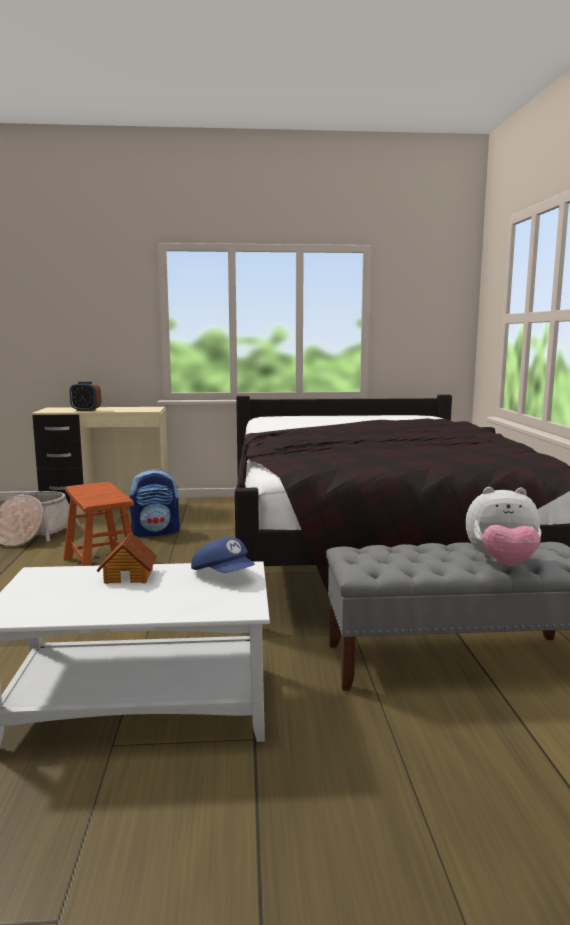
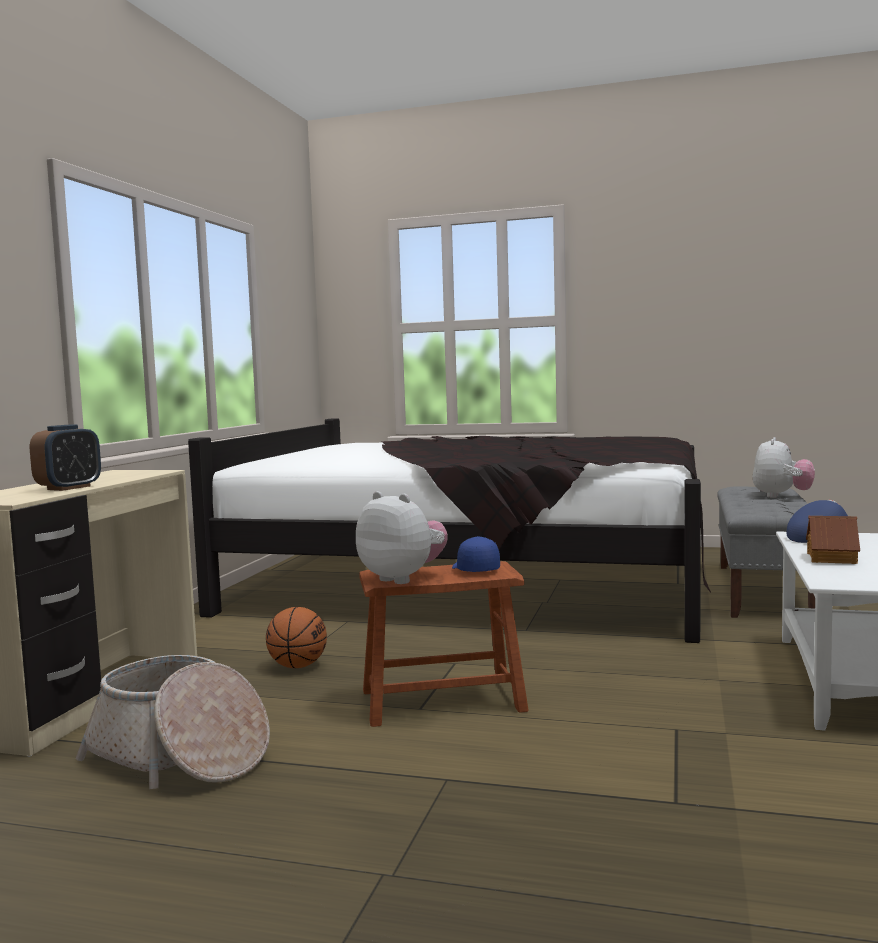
camera: 70 degrees left, 5 degrees down
backpack [130,469,180,537] -> basketball [266,607,327,668]
none -> plush toy [356,491,448,584]
none -> blue cap [452,536,500,572]

